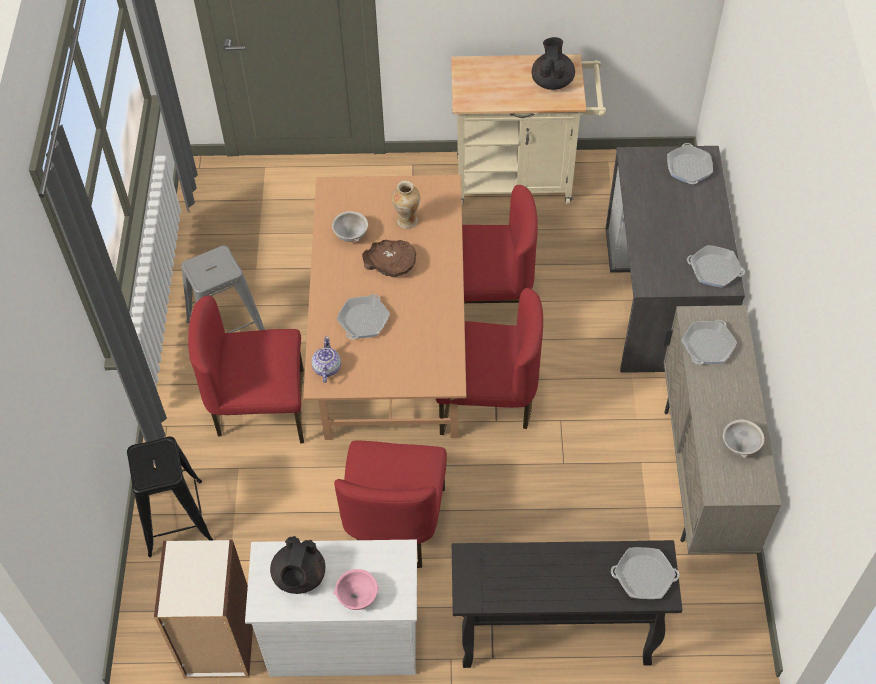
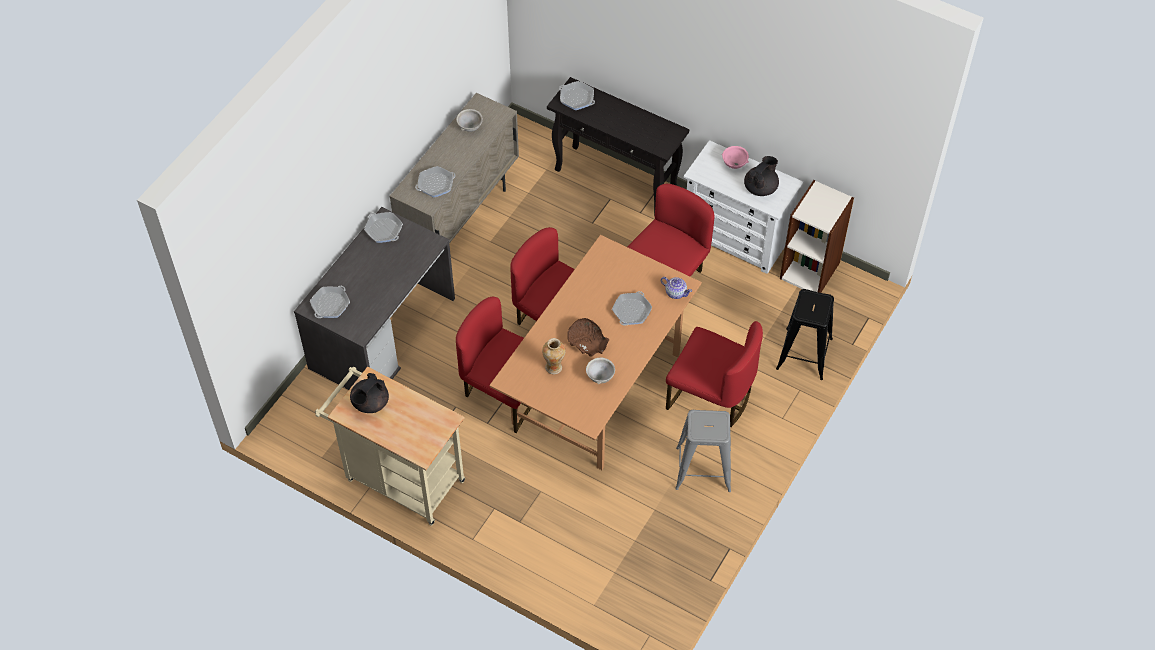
camera: 150 degrees left, 0 degrees up
teapot [311,336,341,383] -> teapot turned 90 degrees counterclockwise [661,277,692,299]
frying pan [337,294,390,339] -> frying pan turned 150 degrees clockwise [612,291,652,326]

